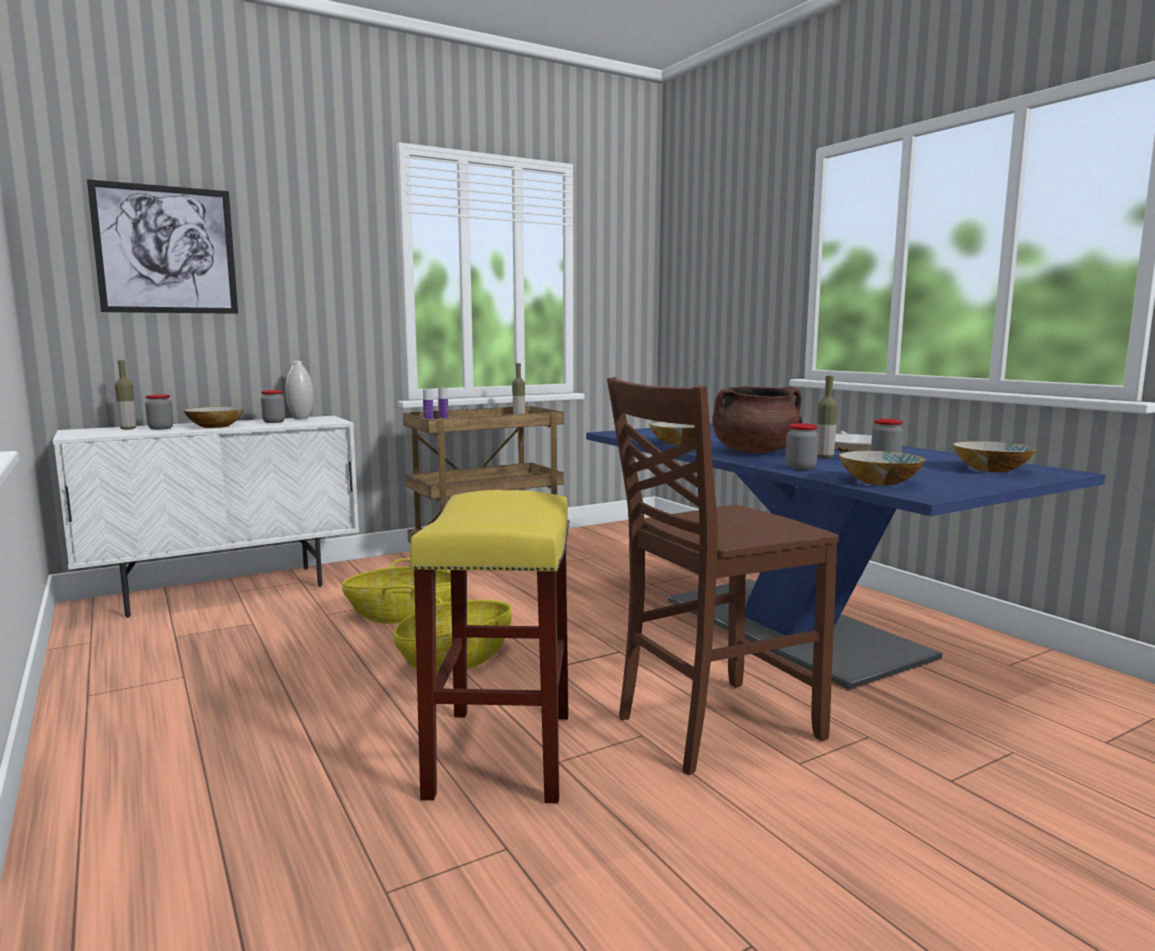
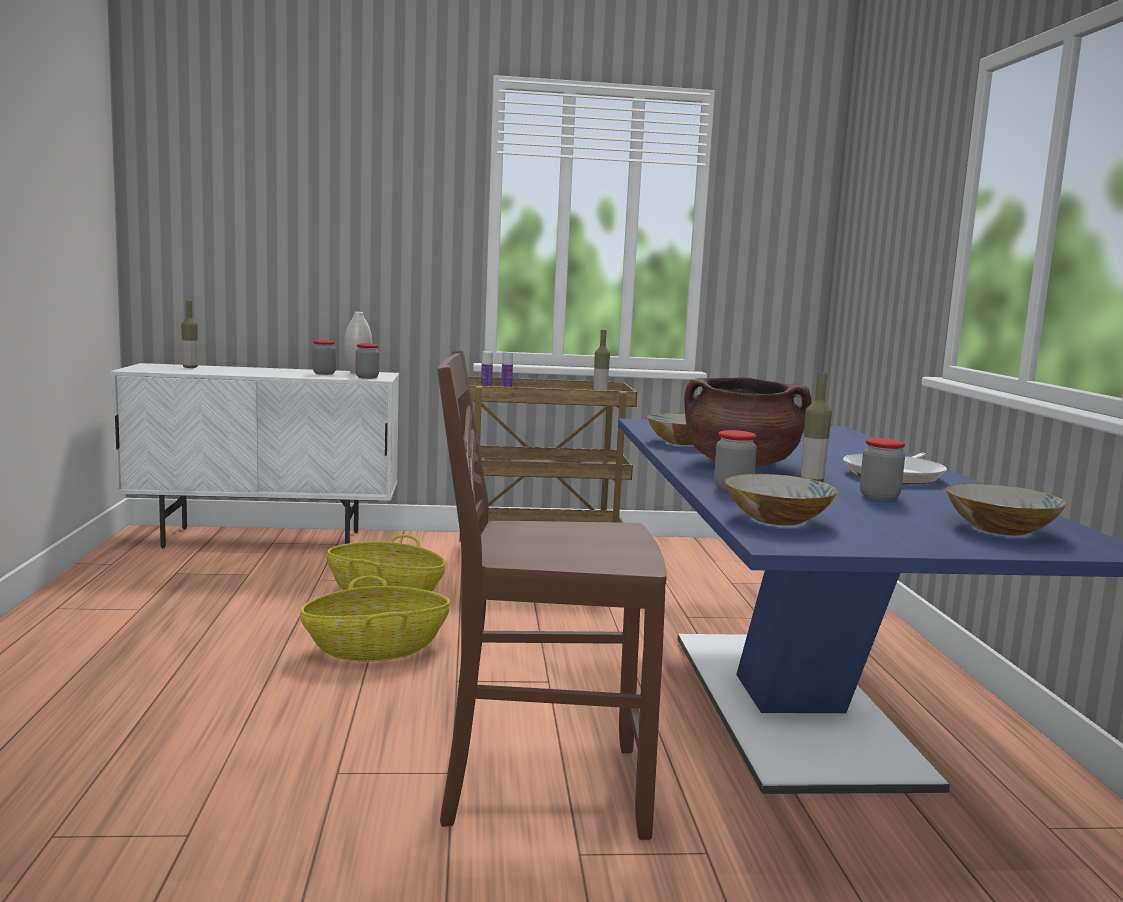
camera: 25 degrees right, 0 degrees up
picture [87,179,238,314] -> none
jar [145,394,173,430] -> jar moved to [356,344,379,379]
bowl [183,406,244,428] -> none
yellow stool [409,490,569,803] -> none

